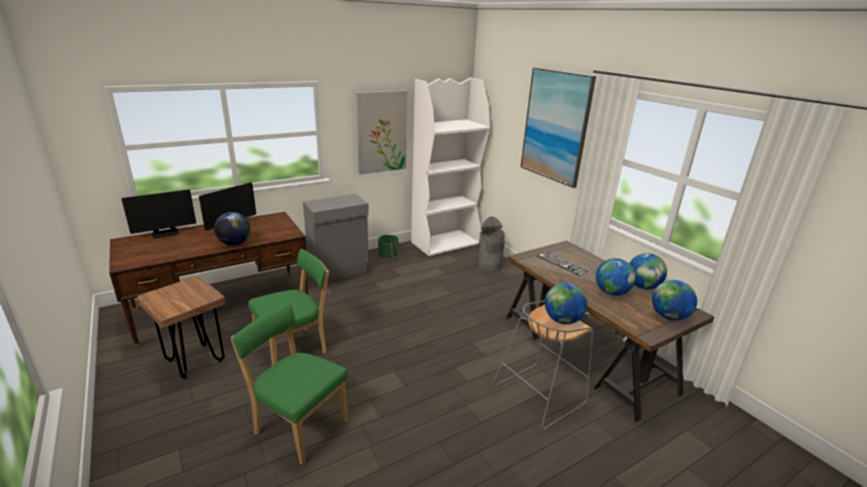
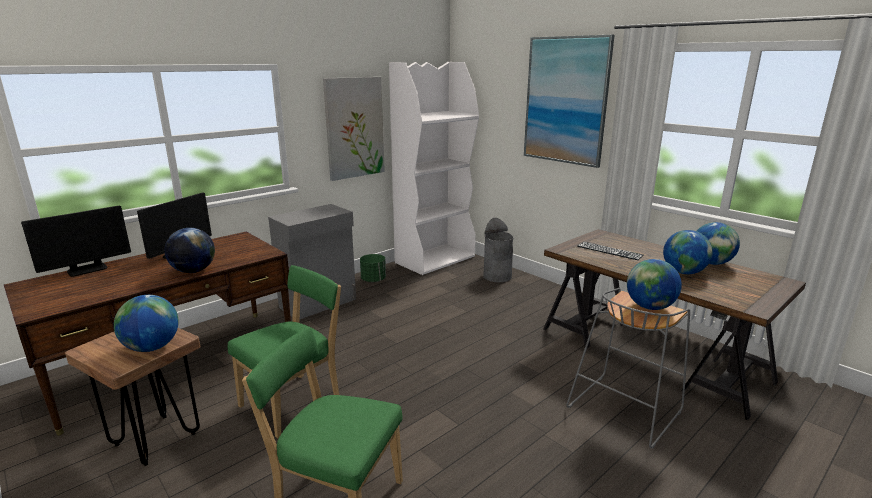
camera: 10 degrees left, 5 degrees down
globe [652,280,697,321] -> globe moved to [114,295,179,352]

